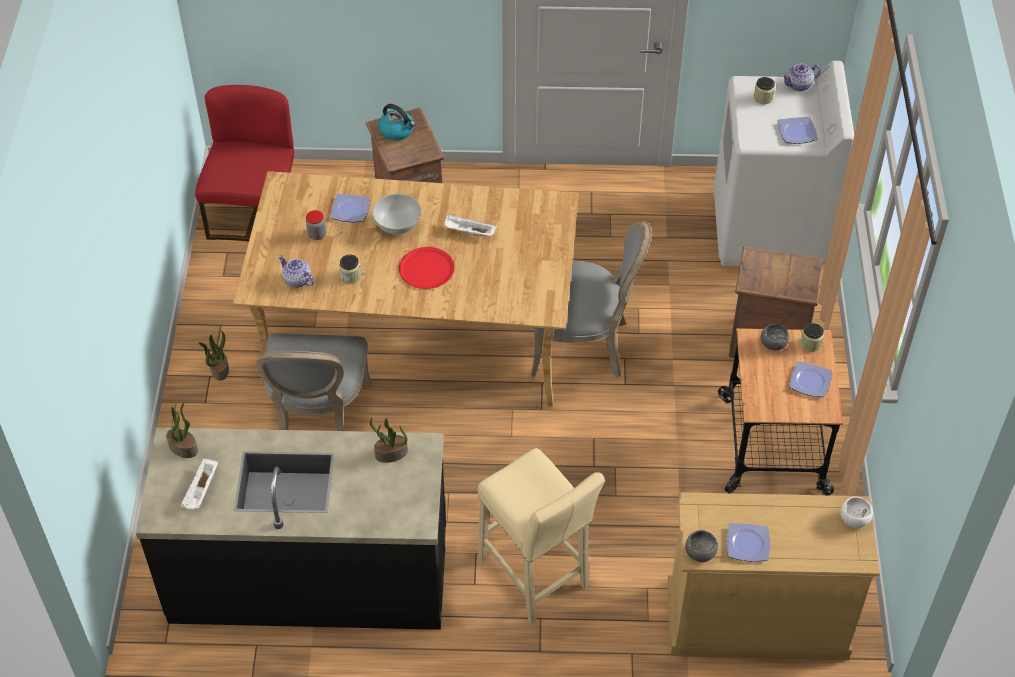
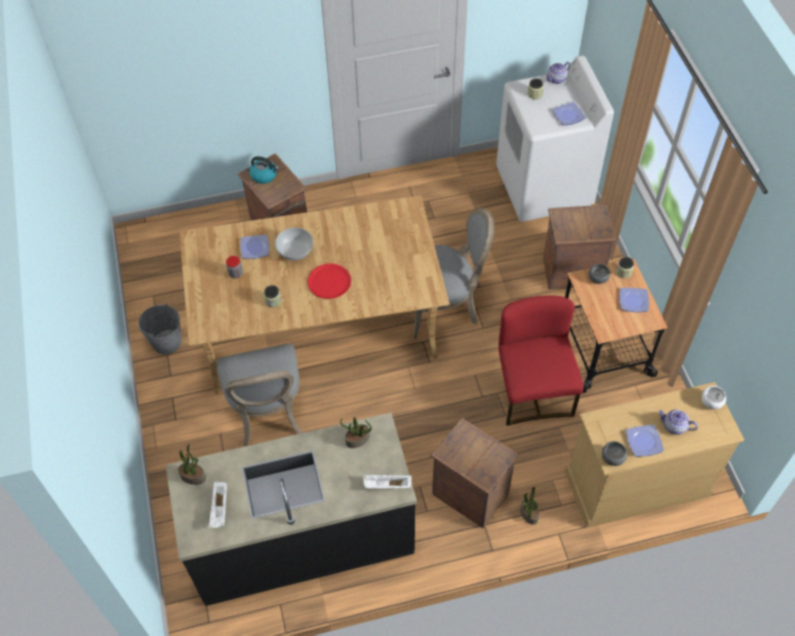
camera: 15 degrees left, 5 degrees up
red chair [195,85,294,242] -> red chair moved to [499,295,584,426]
potted plant [199,331,229,380] -> potted plant moved to [520,487,539,525]
teapot [278,255,315,288] -> teapot moved to [658,410,698,435]
white tray [444,214,497,236] -> white tray moved to [363,475,412,489]
beige stool [478,448,605,624] -> crate [430,418,519,528]
none -> grey bucket [139,304,181,355]

